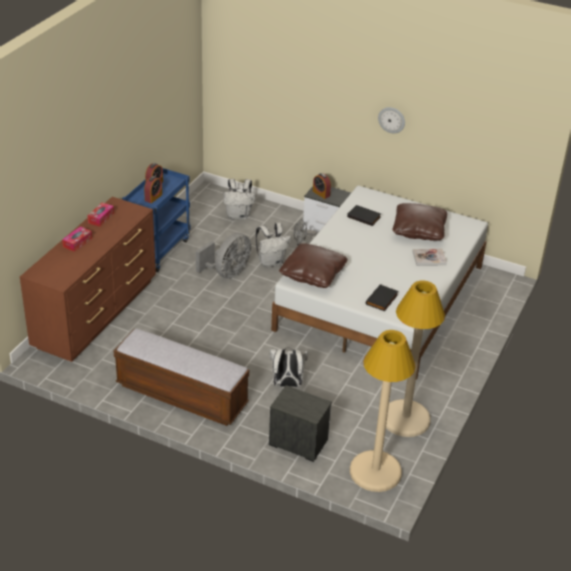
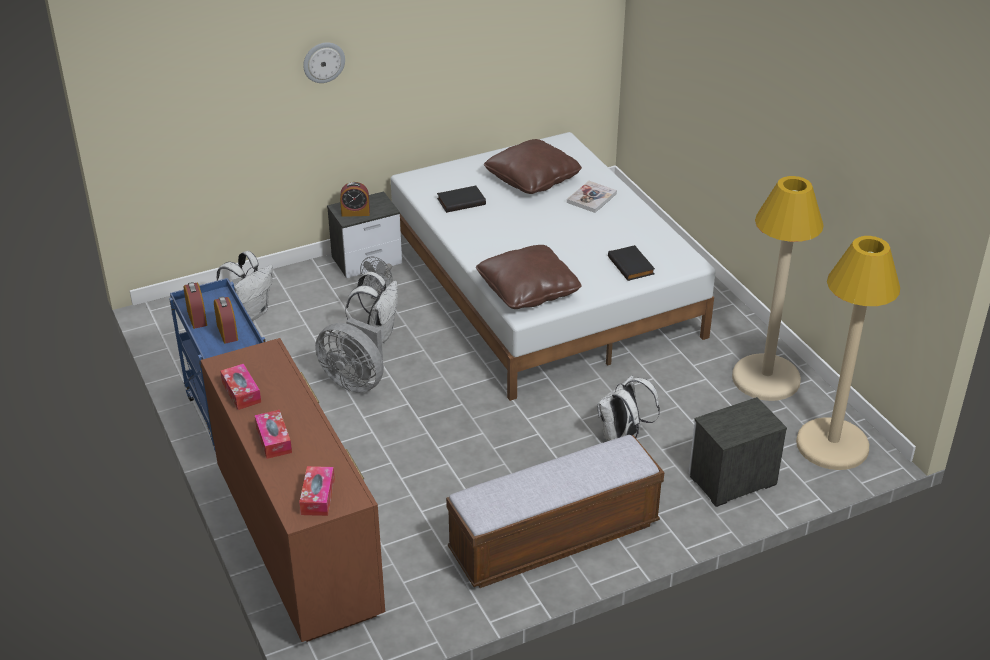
camera: 50 degrees left, 0 degrees up
grey fan [196,233,251,279] -> grey fan turned 135 degrees clockwise [315,318,384,393]
wall clock [378,107,405,133] -> wall clock moved to [303,42,345,83]
none -> tissue box [299,466,335,516]

